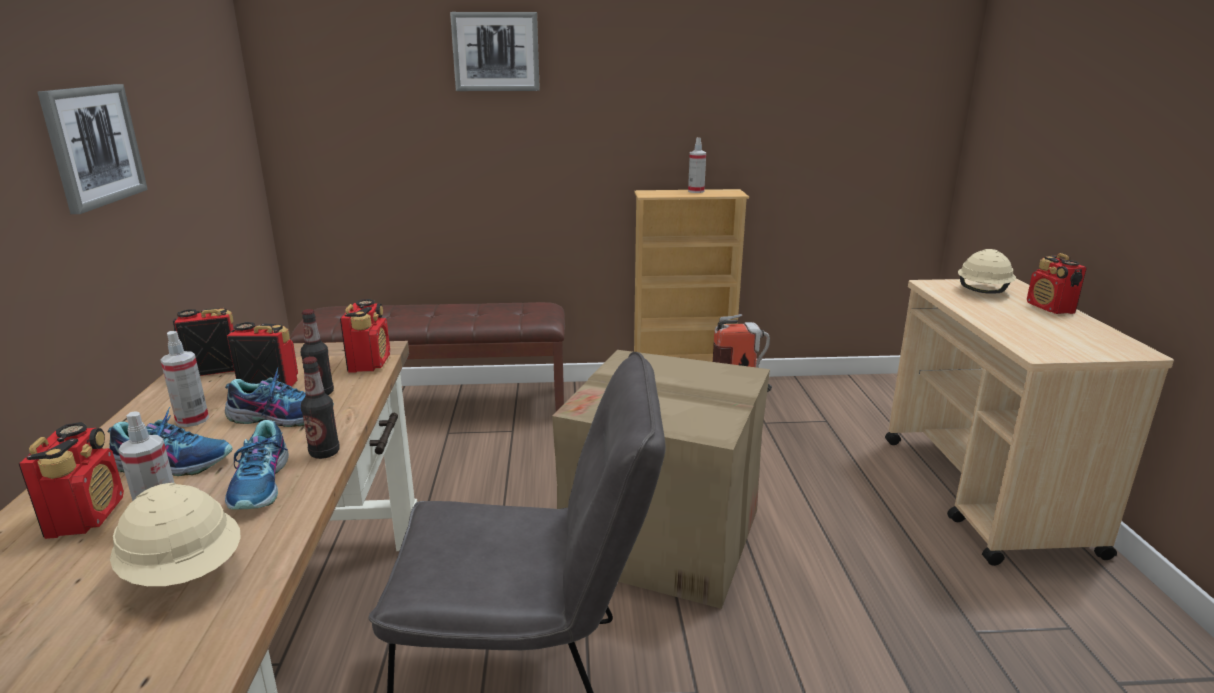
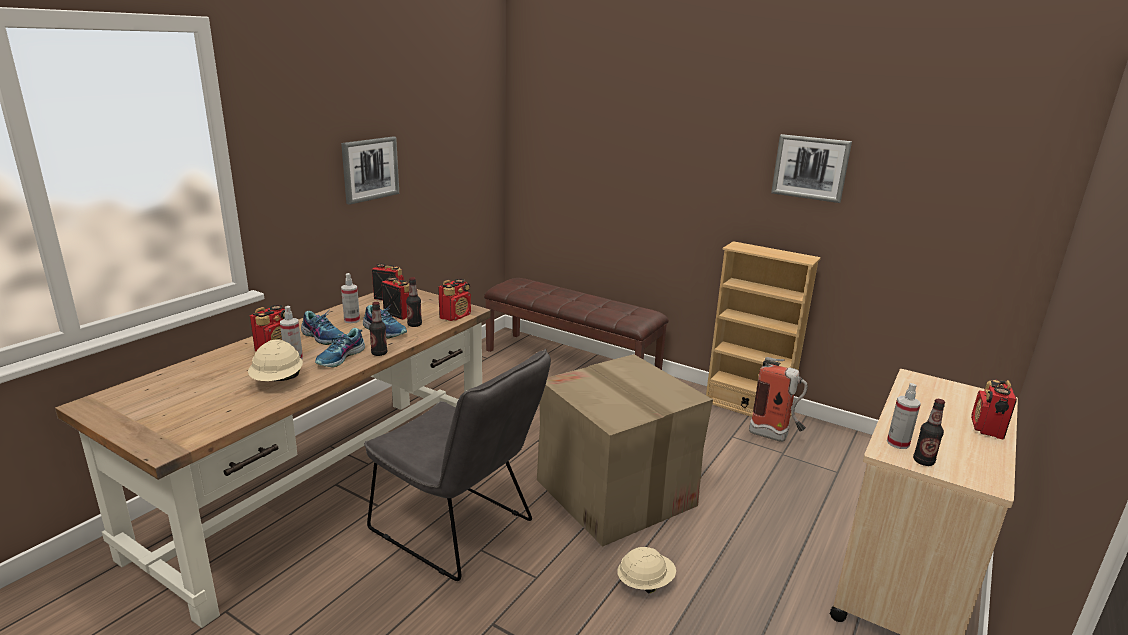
camera: 35 degrees right, 0 degrees up
picture [450,12,540,91] -> picture moved to [771,134,852,203]
spray bottle [688,138,706,193] -> spray bottle moved to [887,383,921,449]
beige hard hat [958,249,1016,293] -> beige hard hat moved to [617,547,676,593]
none -> bottle [913,399,945,466]

